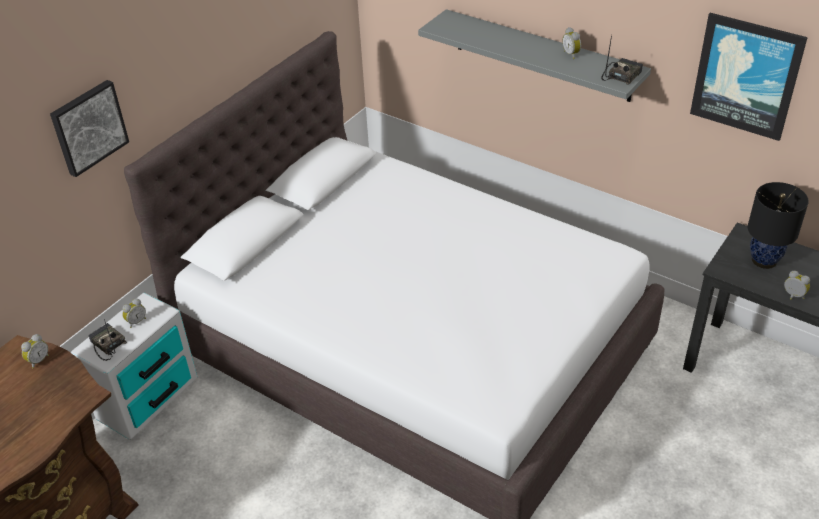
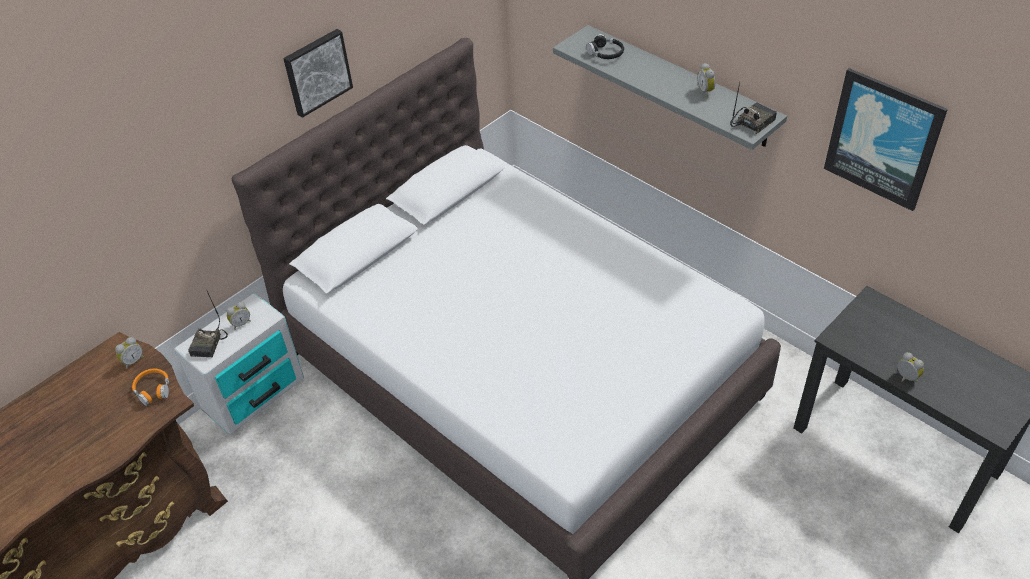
camera: 10 degrees right, 5 degrees up
picture [50,80,129,177] -> picture moved to [283,29,353,118]
radio [88,319,127,361] -> radio turned 135 degrees counterclockwise [188,289,228,357]
black table lamp [748,182,809,269] -> none
none -> orange headphones [132,369,169,406]
none -> black headphones [586,34,624,59]

